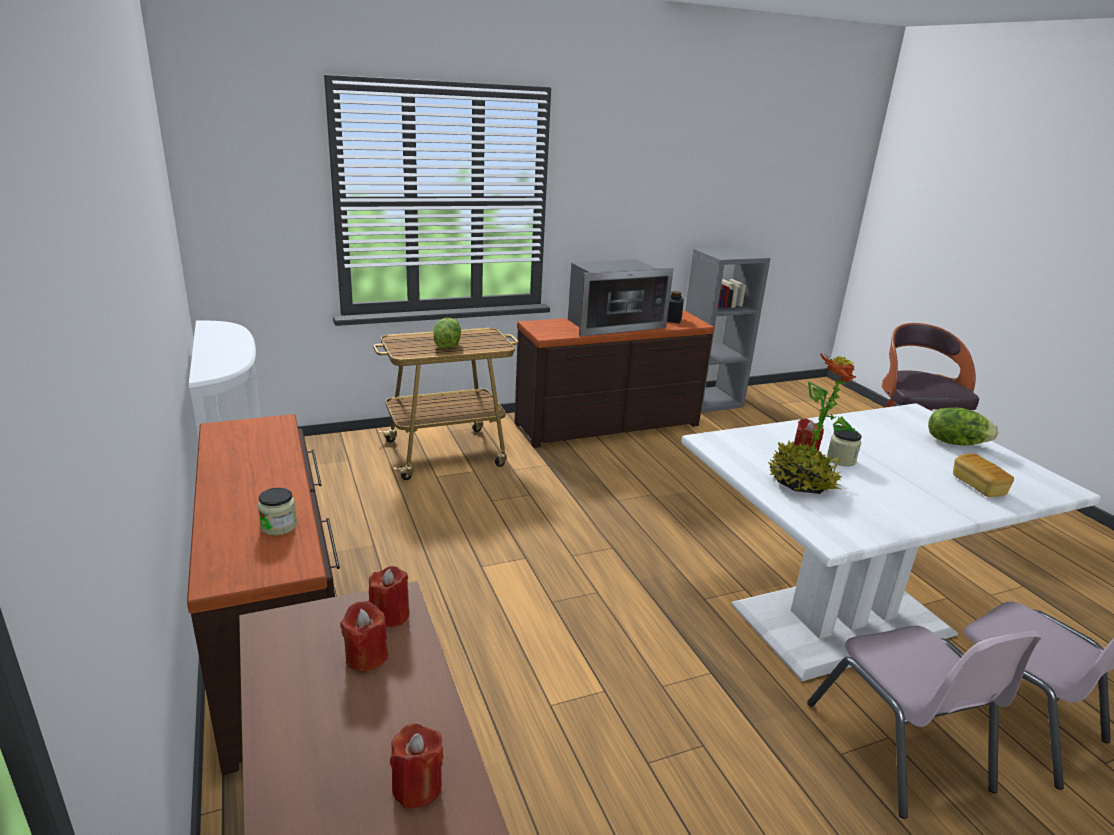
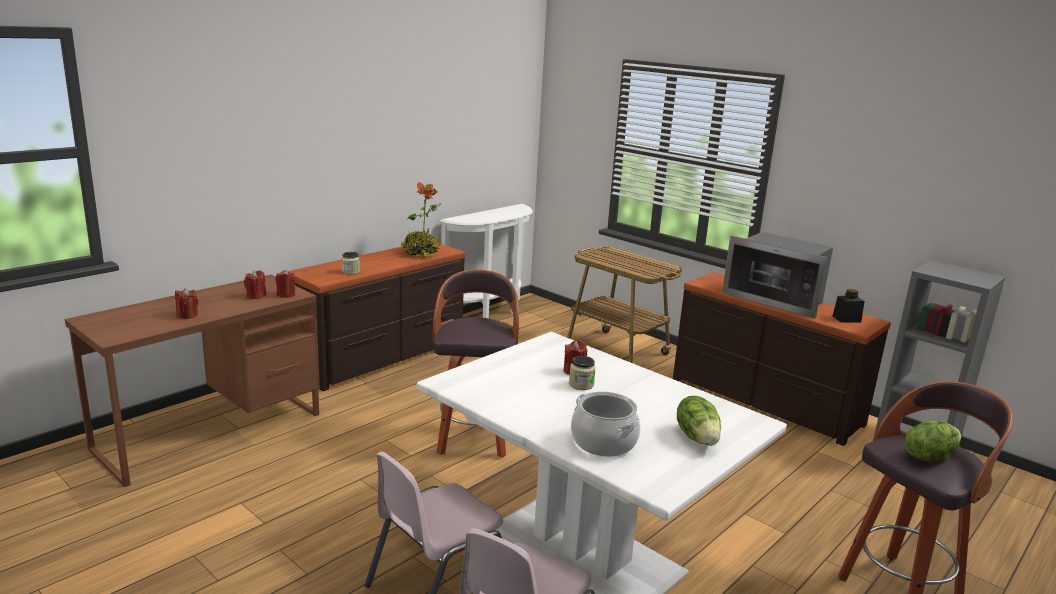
camera: 65 degrees right, 5 degrees down
lettuce [434,318,461,349] -> lettuce moved to [905,421,961,461]
potted plant [768,353,857,494] -> potted plant moved to [401,182,440,258]
bread [953,453,1014,497] -> cooking pot [571,391,640,457]
none -> stool [433,270,519,458]

